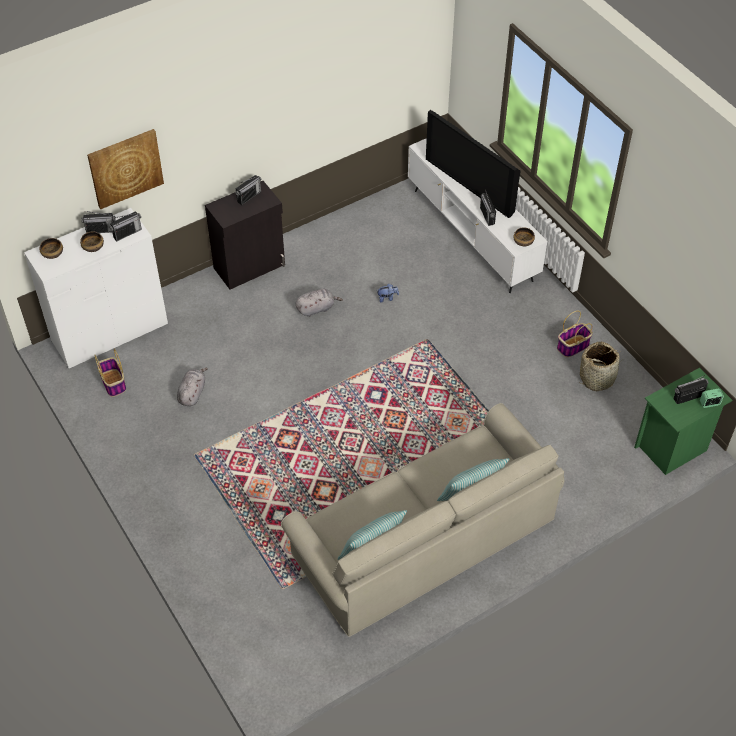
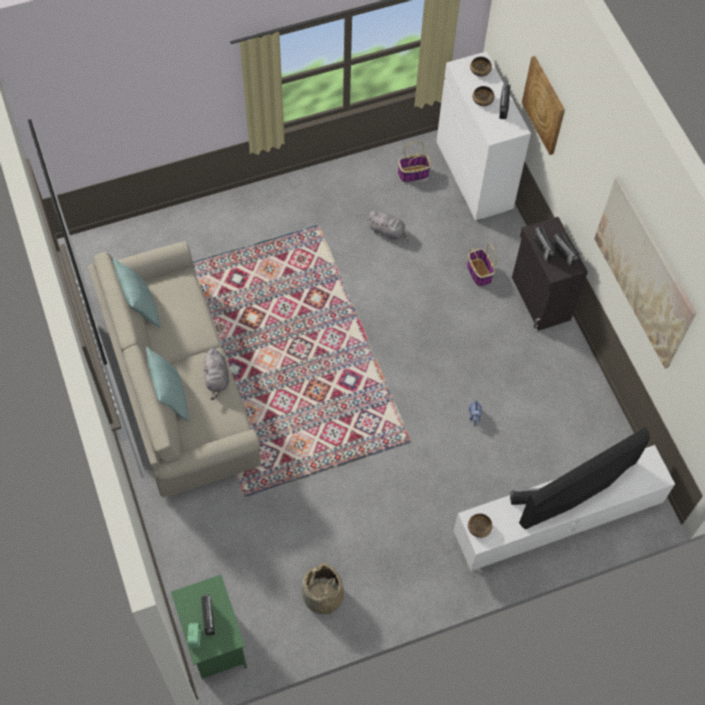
camera: 100 degrees right, 10 degrees up
radio [109,212,142,242] -> radio moved to [533,225,556,262]
grey plush toy [295,289,343,317] -> grey plush toy moved to [204,348,229,400]
basket [557,311,593,357] -> basket moved to [467,243,497,287]
none -> picture [594,177,697,369]

